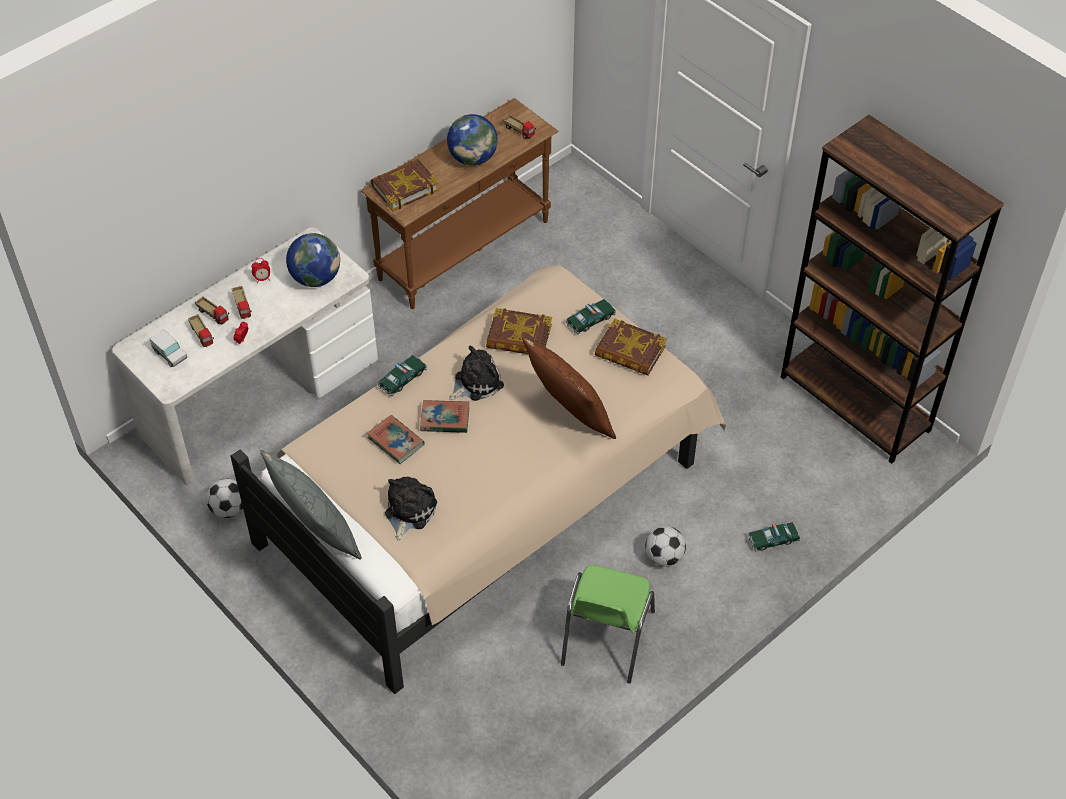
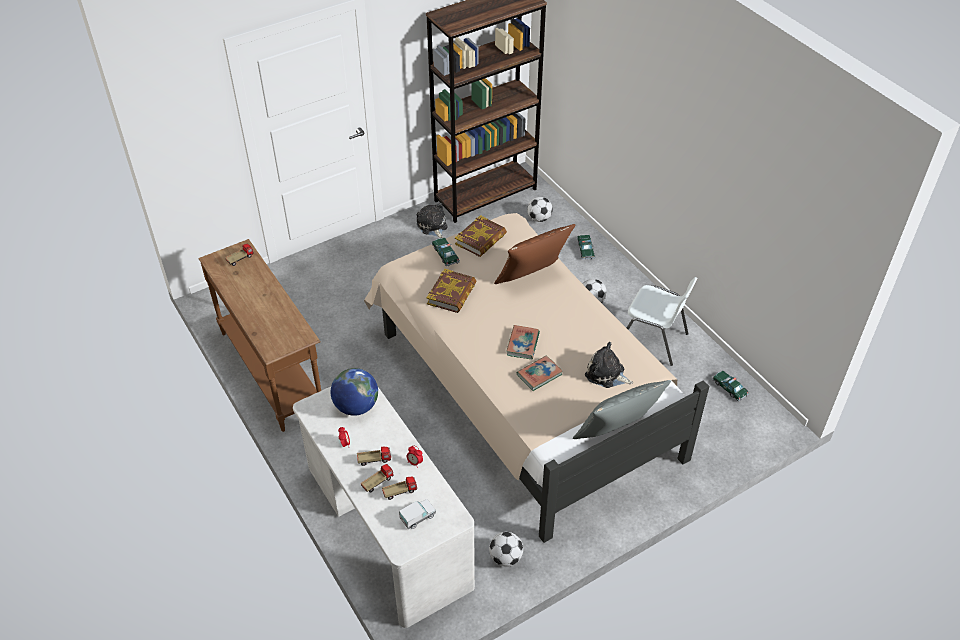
camera: 80 degrees left, 5 degrees down
book [371,159,439,211] -> none
toy car [377,355,427,396] -> toy car moved to [712,371,749,401]
globe [447,114,498,166] -> none
plush toy [449,345,504,401] -> plush toy moved to [417,203,447,238]
green chair [561,565,655,684] -> white chair [627,277,698,366]
none -> football [527,197,553,222]

